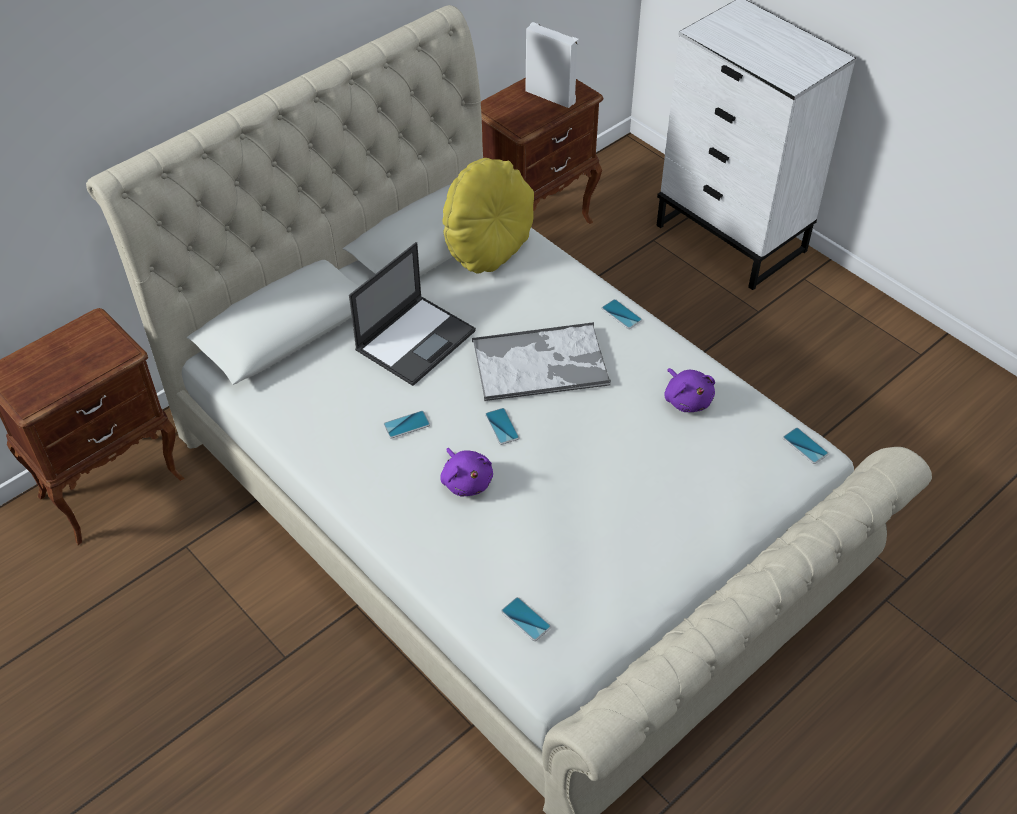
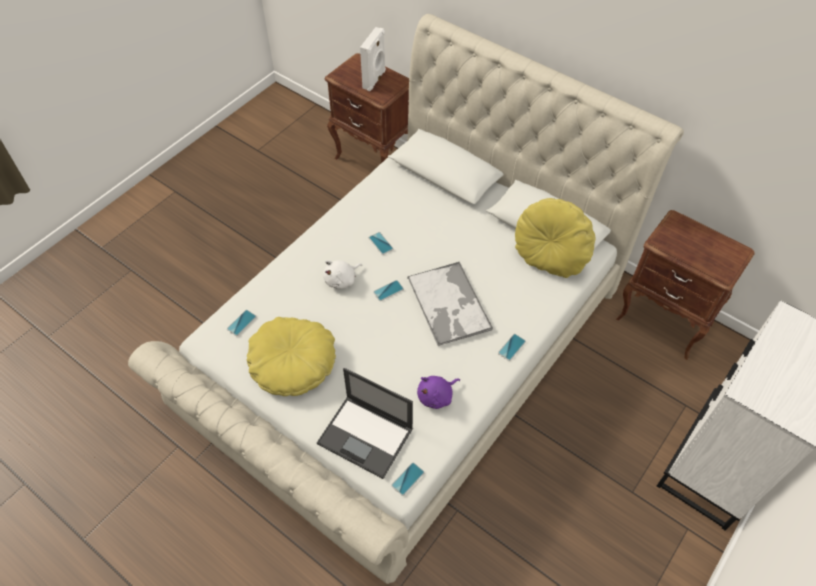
camera: 80 degrees right, 5 degrees up
laptop [349,242,476,386] -> laptop moved to [317,368,413,479]
purple plush toy [440,448,493,496] -> white plush toy [323,260,362,289]
white speaker [525,22,579,108] -> white speaker moved to [360,27,386,91]
none -> yellow pillow [247,317,336,396]

